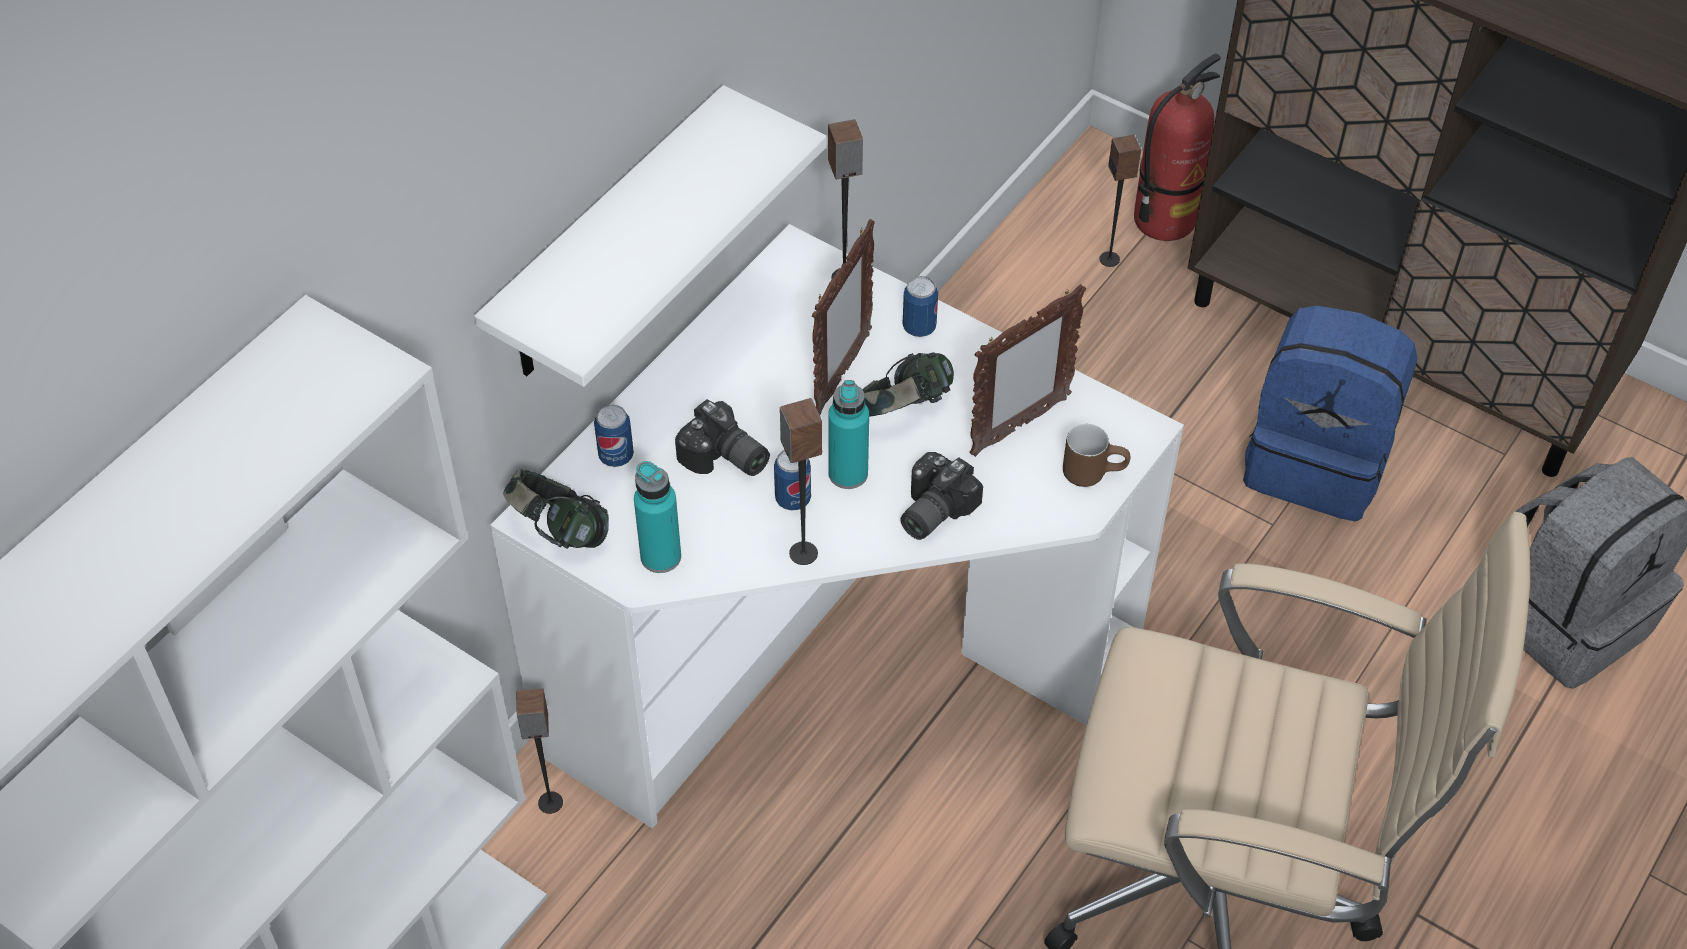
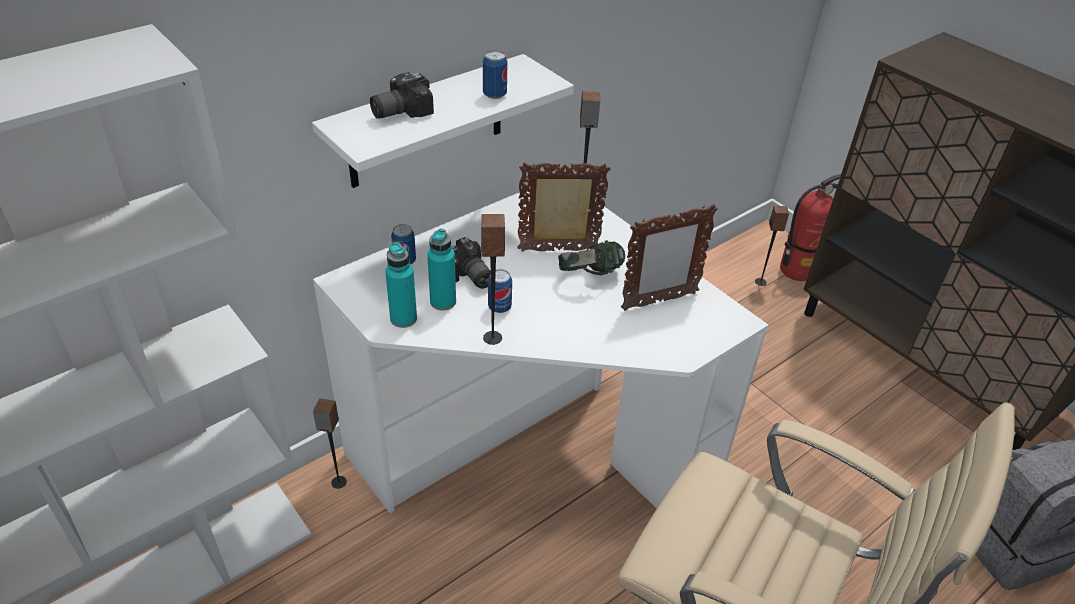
camera: 15 degrees right, 10 degrees down
headphones [504,470,609,548] -> none
picture frame [812,219,875,415] -> picture frame turned 135 degrees counterclockwise [517,163,610,252]
turquoise bottle [828,380,869,489] -> turquoise bottle moved to [427,229,456,311]
camera [900,452,983,540] -> camera moved to [370,72,434,119]
can [903,276,938,337] -> can moved to [483,50,508,99]
brown mug [1063,424,1130,487] -> none
blue backpack [1243,305,1417,522] -> none

